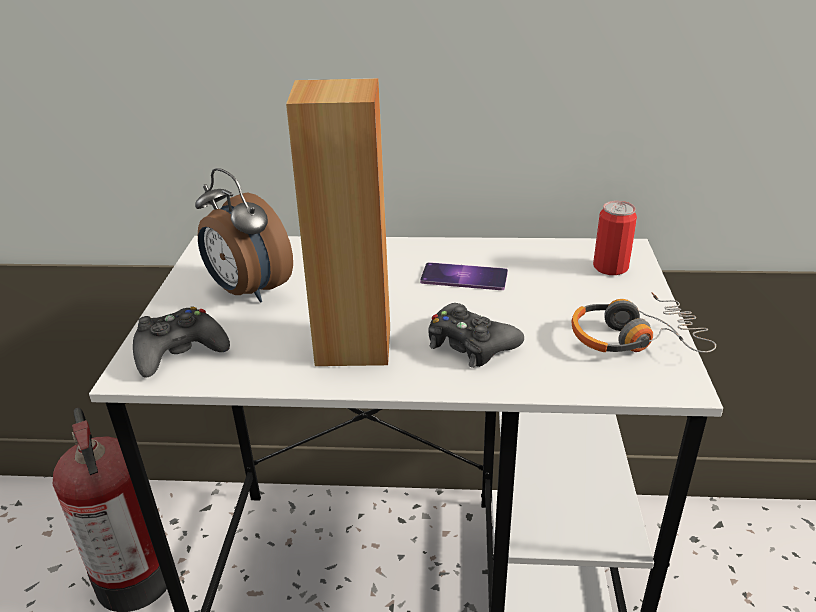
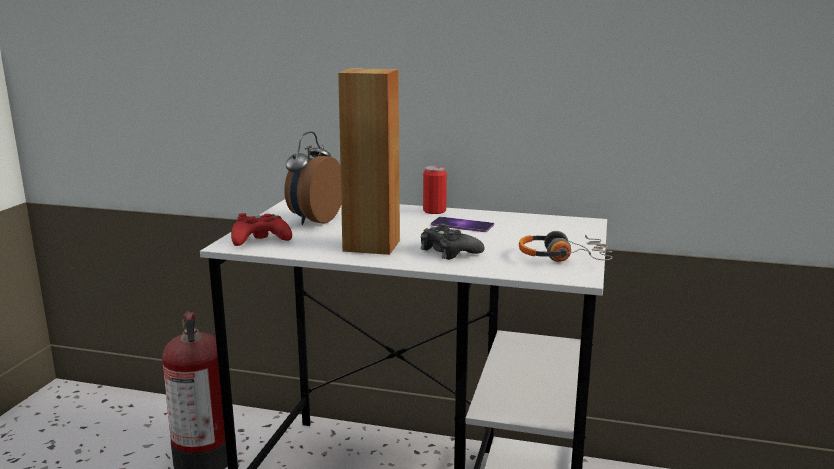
camera: 10 degrees right, 15 degrees down
black game controller [133,306,230,378] -> red game controller [231,213,292,246]
alarm clock [195,168,293,303] -> alarm clock turned 60 degrees clockwise [284,132,341,225]
can [593,201,637,275] -> can moved to [423,166,447,214]

